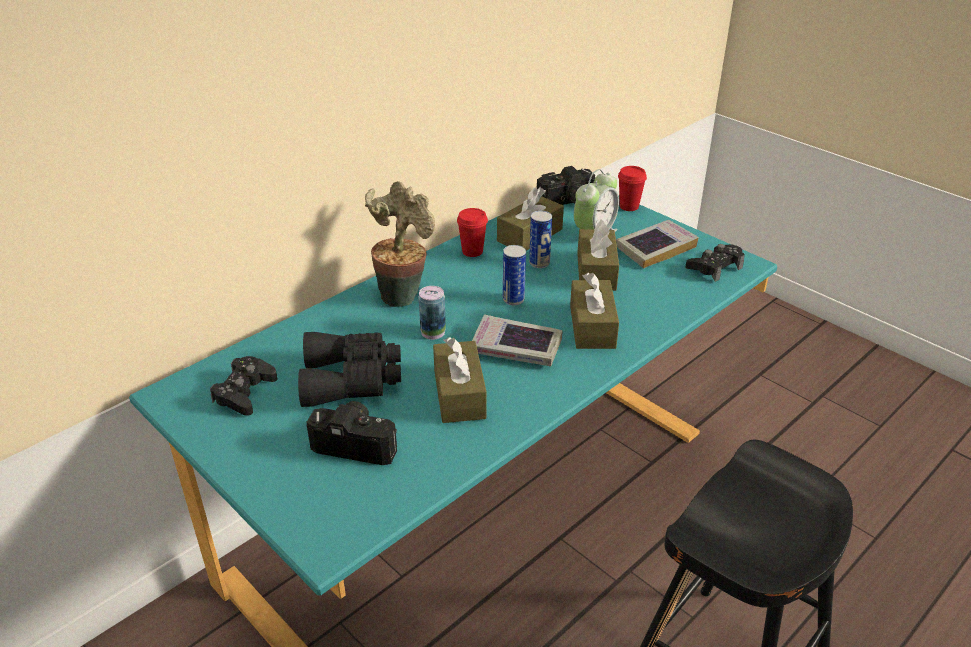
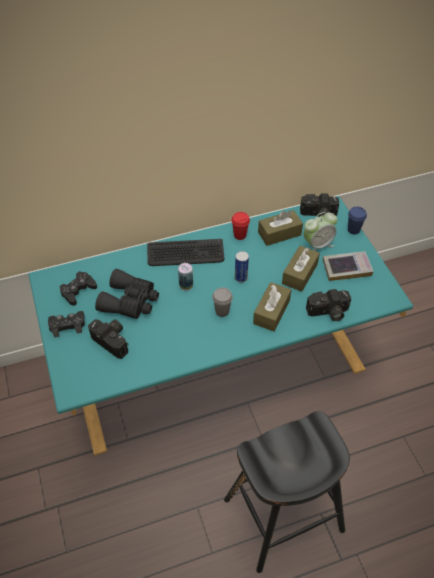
camera: 25 degrees right, 15 degrees up
potted plant [365,181,435,307] -> keyboard [147,239,224,266]
brown tissue box [433,337,487,423] -> none
book [472,314,563,367] -> grey cup [212,287,233,317]
can [529,211,552,268] -> none
red cup [618,166,647,211] -> blue cup [348,206,367,234]
black game controller [685,244,745,282] -> black game controller moved to [48,311,85,338]
none -> camera [306,289,351,321]

